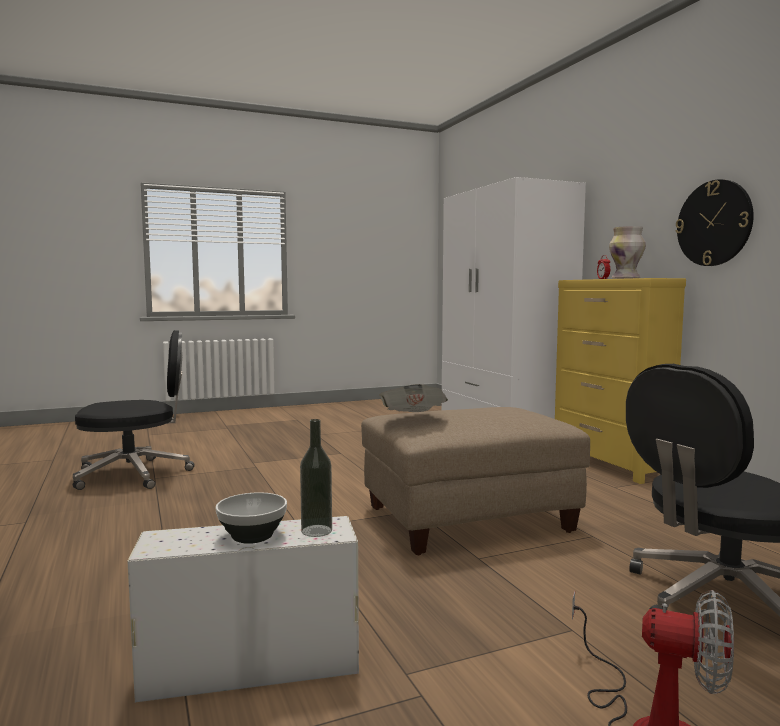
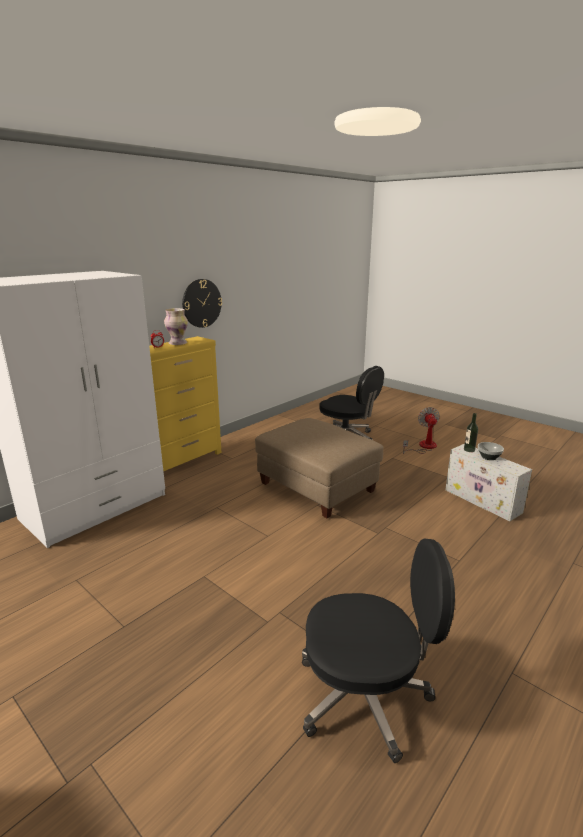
camera: 115 degrees left, 15 degrees up
black office chair [73,330,195,490] -> black office chair turned 135 degrees clockwise [302,538,455,763]
newspaper [379,384,448,412] -> none

